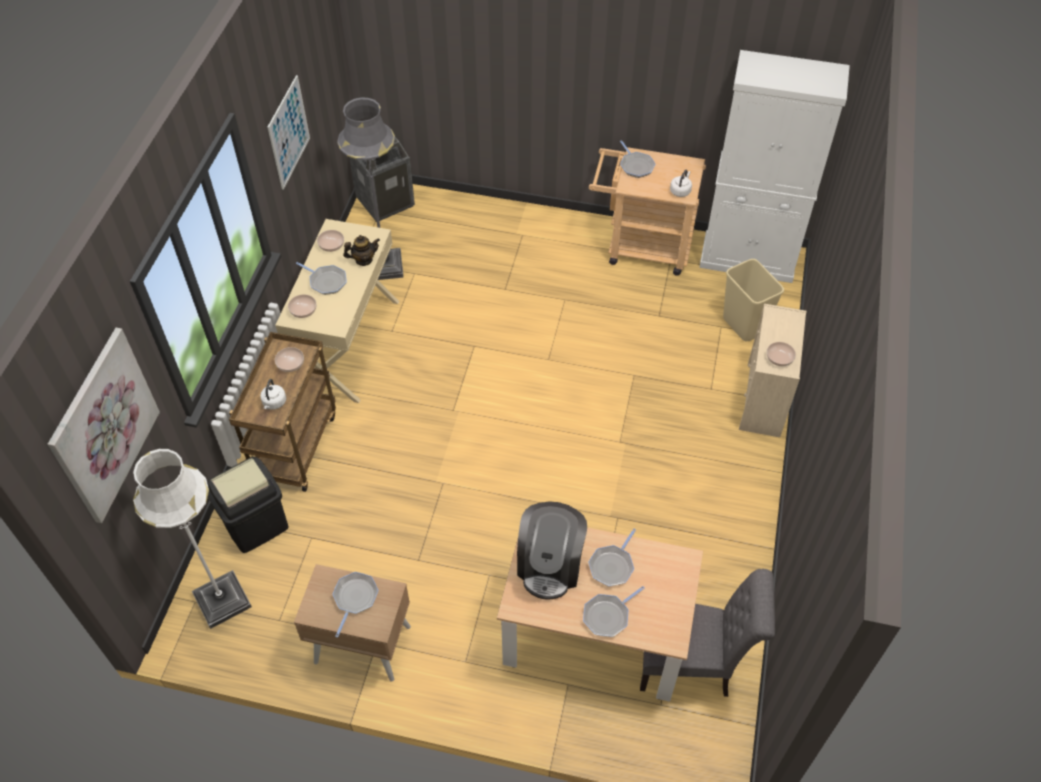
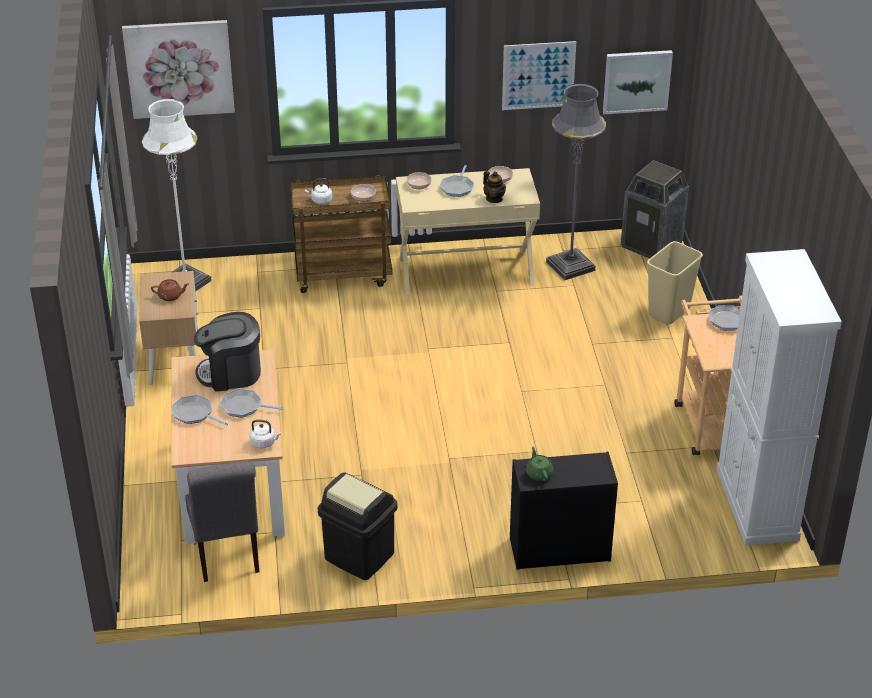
camera: 70 degrees right, 15 degrees down
black trash can [207,457,289,553] -> black trash can moved to [318,472,397,580]
frying pan [332,572,379,638] -> brown teapot [151,279,189,301]
white kettle [670,170,692,197] -> white kettle moved to [250,420,281,448]
beige trash can [723,259,784,341] -> beige trash can moved to [647,241,703,324]
beige dresser [739,304,807,437] -> black dresser [510,452,618,570]
bowl [767,342,796,366] -> green teapot [526,447,554,481]
none -> picture [603,50,673,114]

